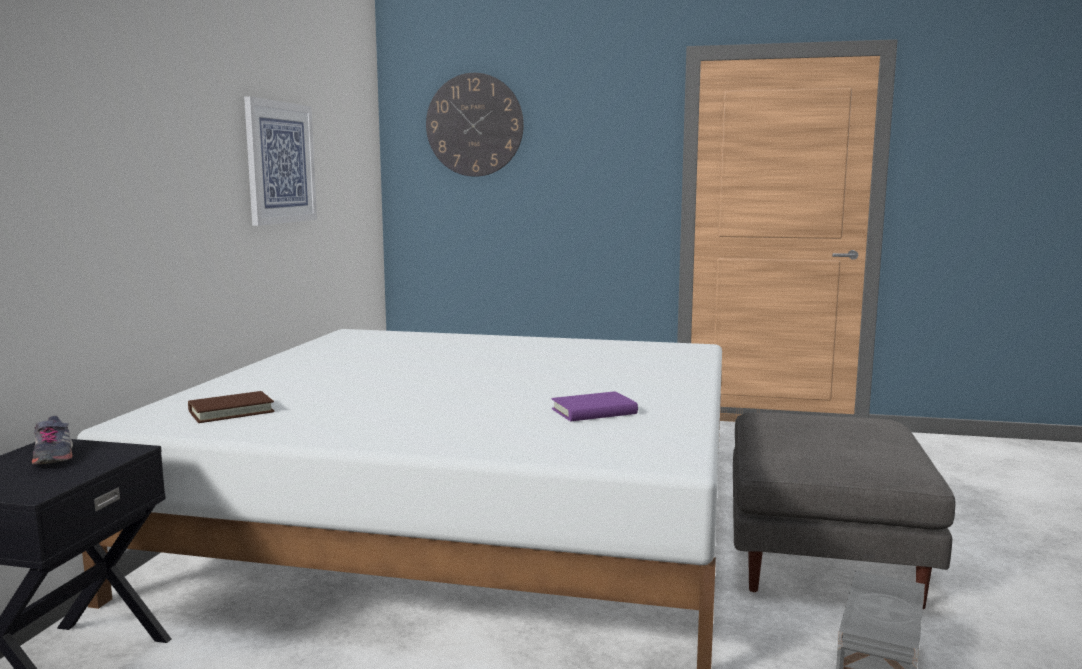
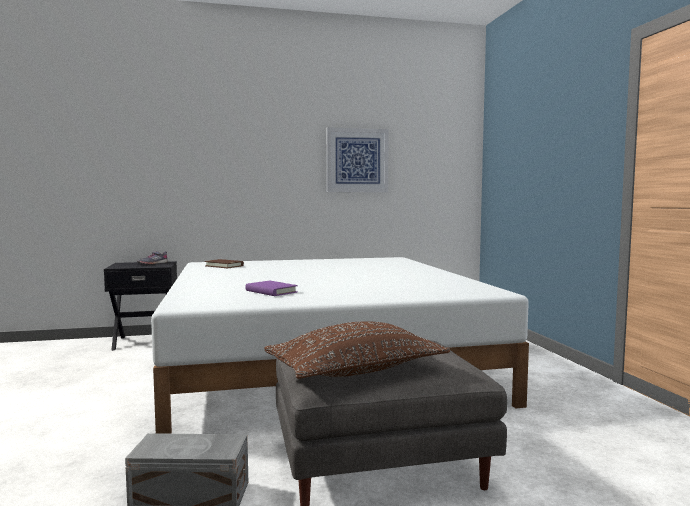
camera: 65 degrees right, 5 degrees down
wall clock [426,73,524,176] -> none
none -> brown pillow [264,321,450,379]

